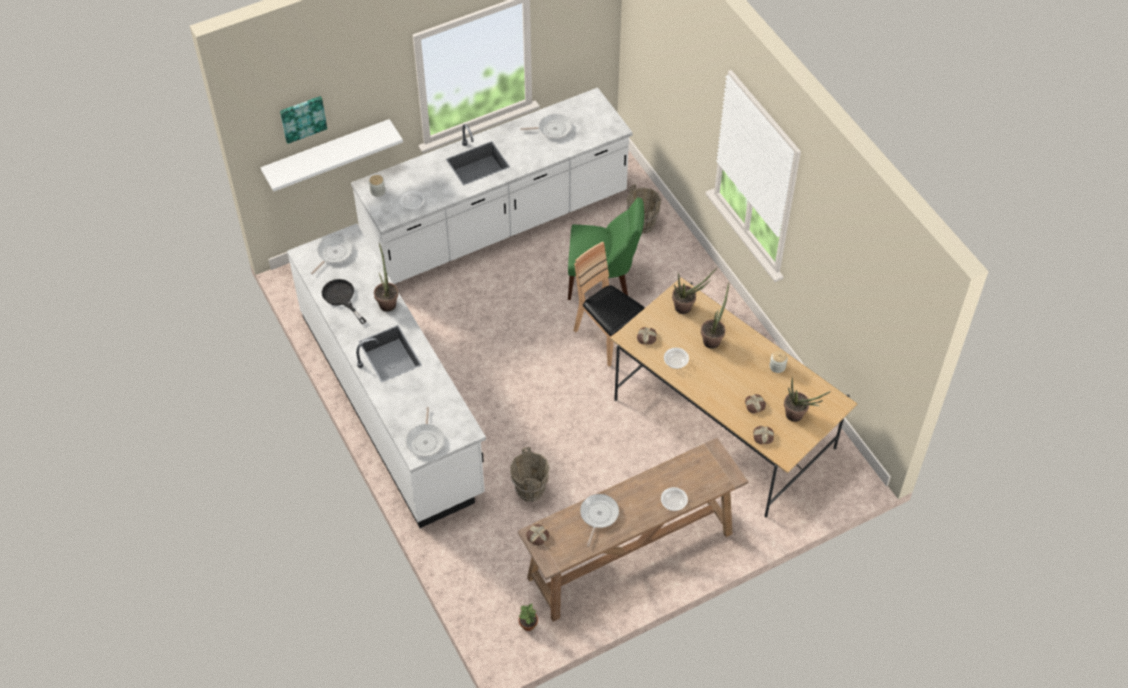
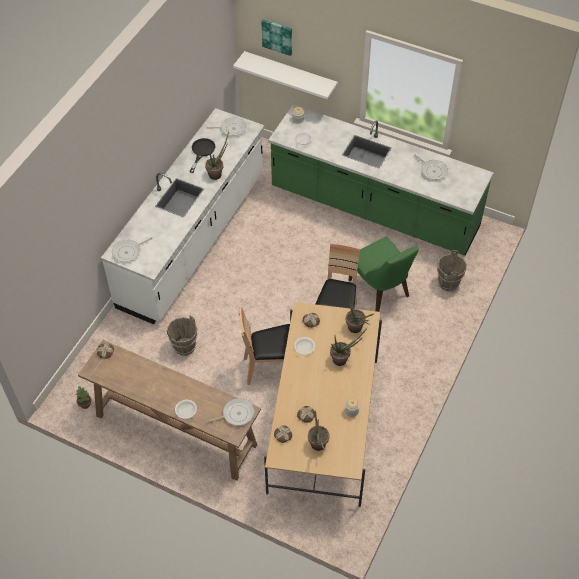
camera: 55 degrees right, 0 degrees up
white counter [351,88,633,284] -> green counter [268,104,494,256]
frying pan [580,494,619,547] -> frying pan moved to [207,398,254,426]
none -> brown chair [238,307,290,385]

